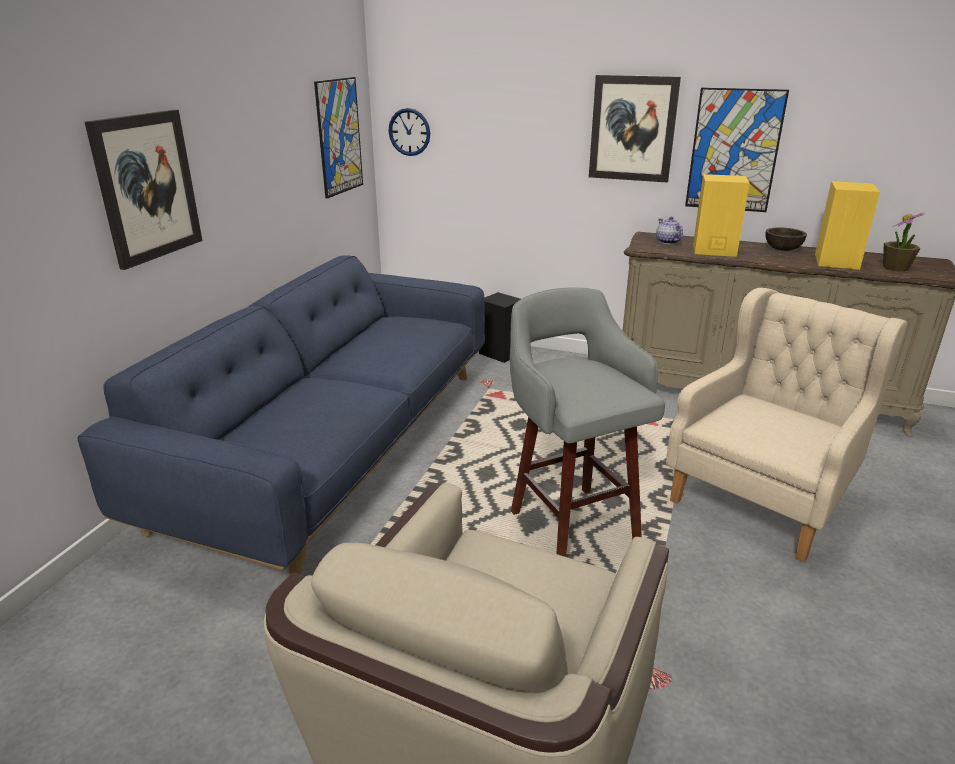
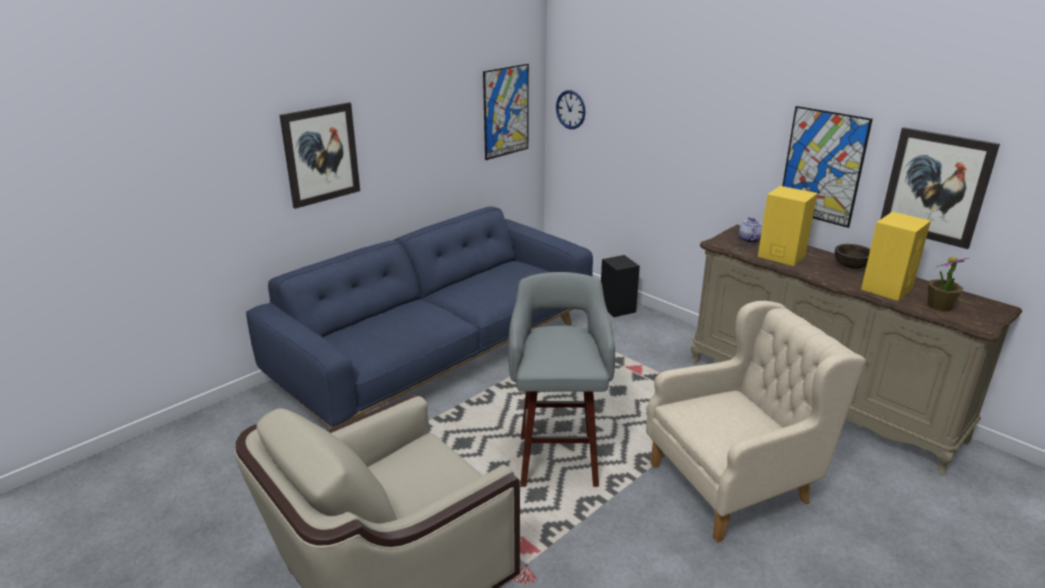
camera: 25 degrees right, 0 degrees up
picture [589,75,681,183] -> picture moved to [880,127,1000,249]

